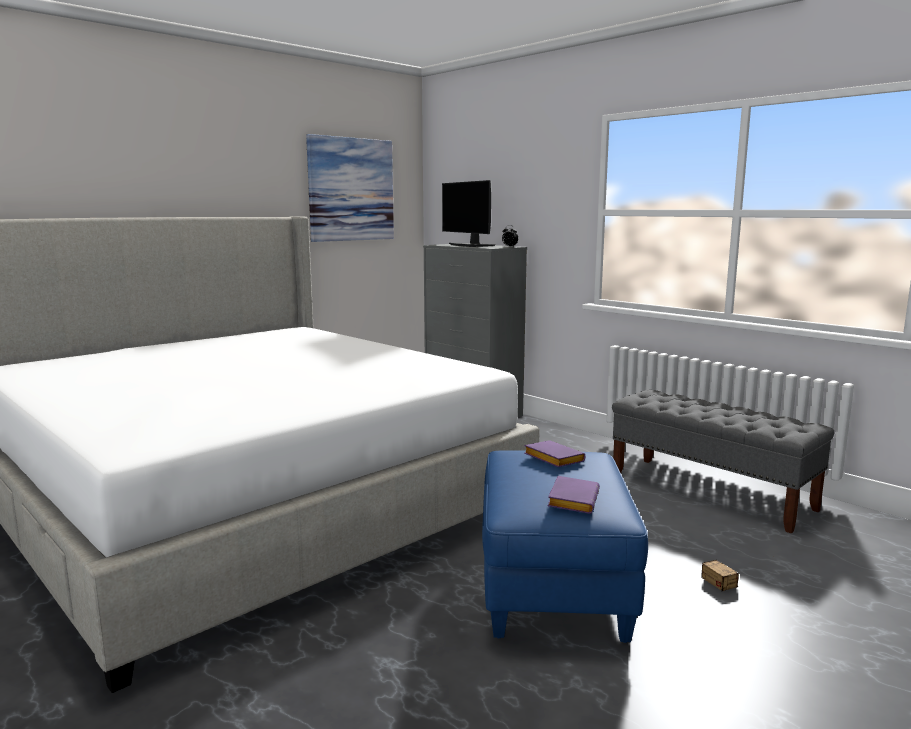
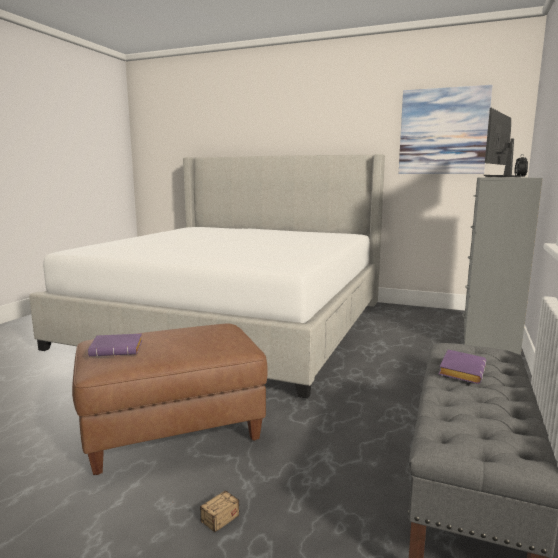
camera: 65 degrees right, 0 degrees up
blue ottoman [482,450,648,643] -> brown ottoman [72,323,268,475]
purple book [524,440,585,467] -> purple book moved to [439,350,486,384]

